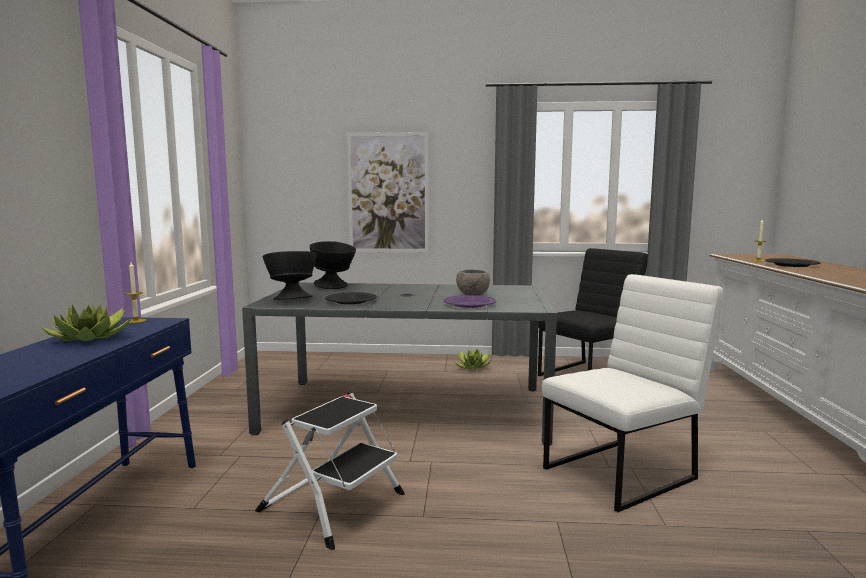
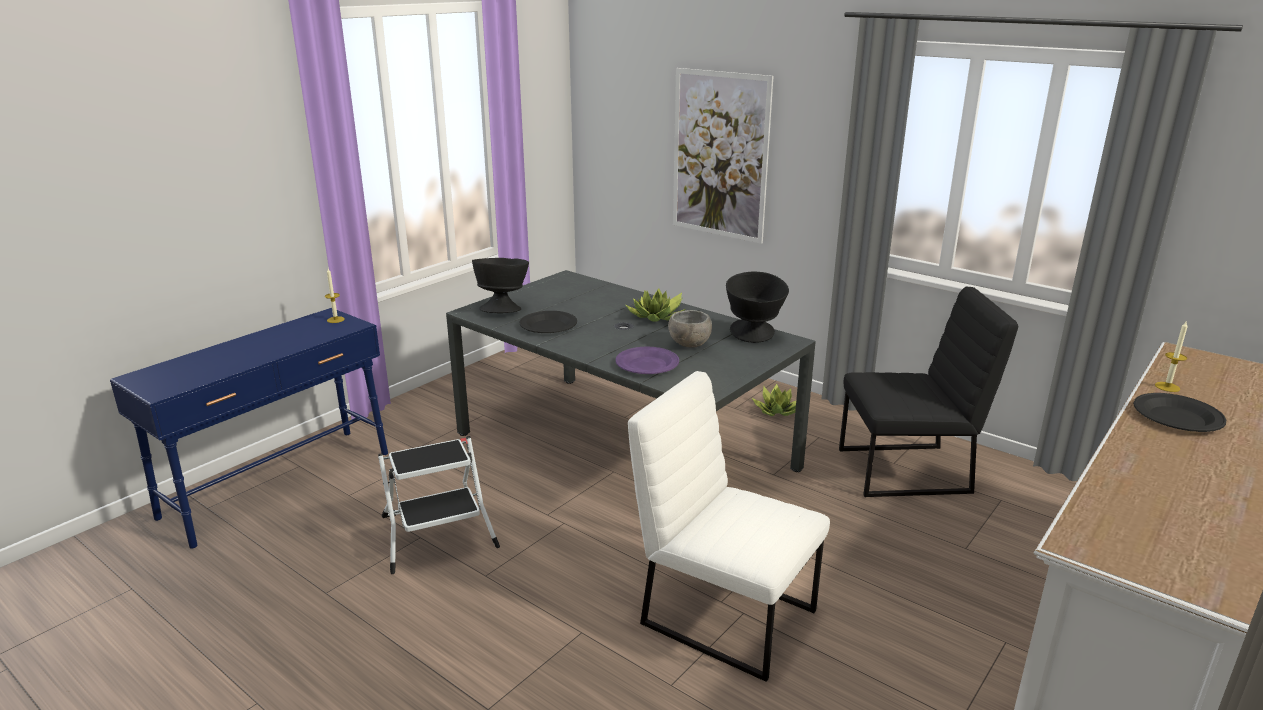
camera: 35 degrees right, 15 degrees up
potted plant [40,304,132,341] -> potted plant moved to [626,288,685,322]
black bowl [310,241,356,289] -> black bowl moved to [726,272,789,343]
white chair [542,274,723,512] -> white chair turned 150 degrees counterclockwise [628,371,830,682]

